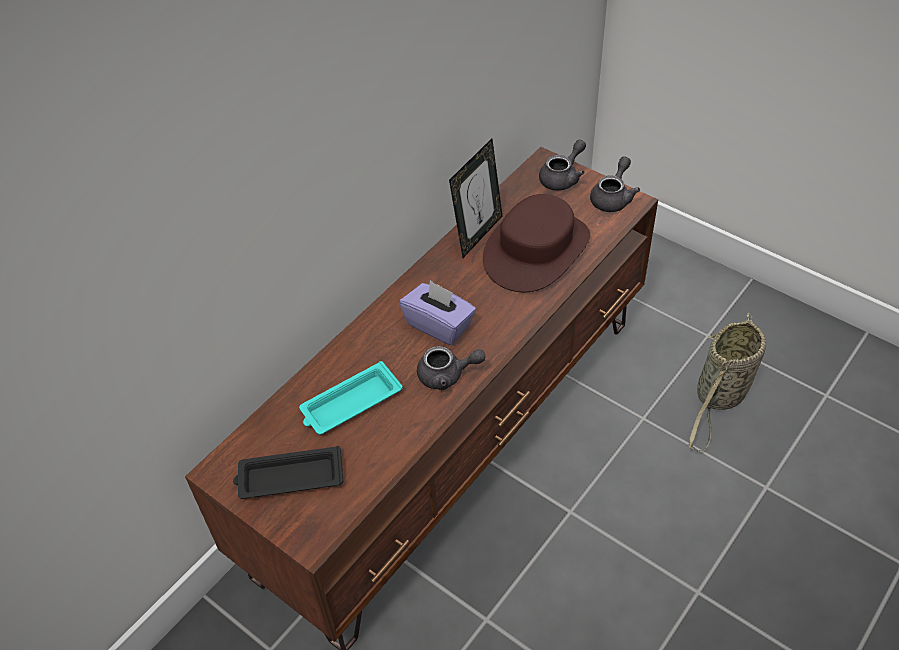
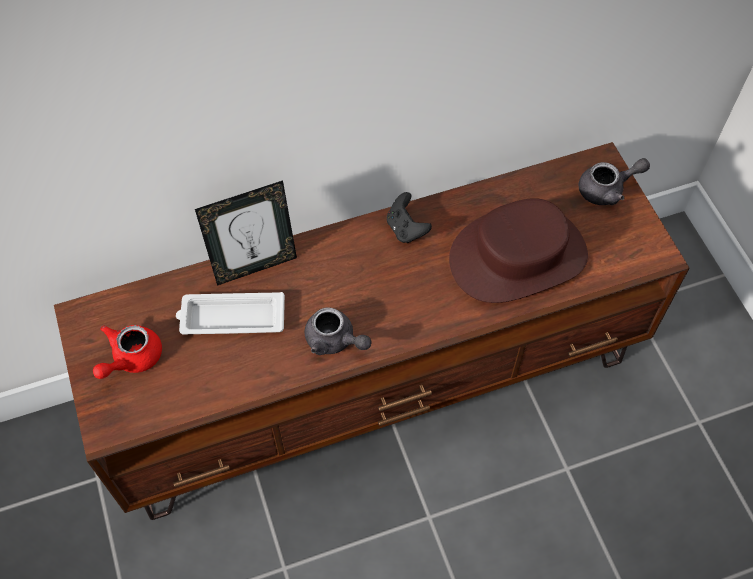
camera: 30 degrees right, 10 degrees up
black tray [233,446,343,499] -> red teapot [93,325,162,379]
turquoise tray [299,361,402,435] -> white tray [176,292,285,334]
purple tissue box [399,280,476,345] -> none
picture frame [449,138,502,258] -> picture frame moved to [195,180,297,286]
grey teapot [590,156,640,212] -> none
basket [688,313,766,452] -> none
none -> black game controller [387,192,432,243]

